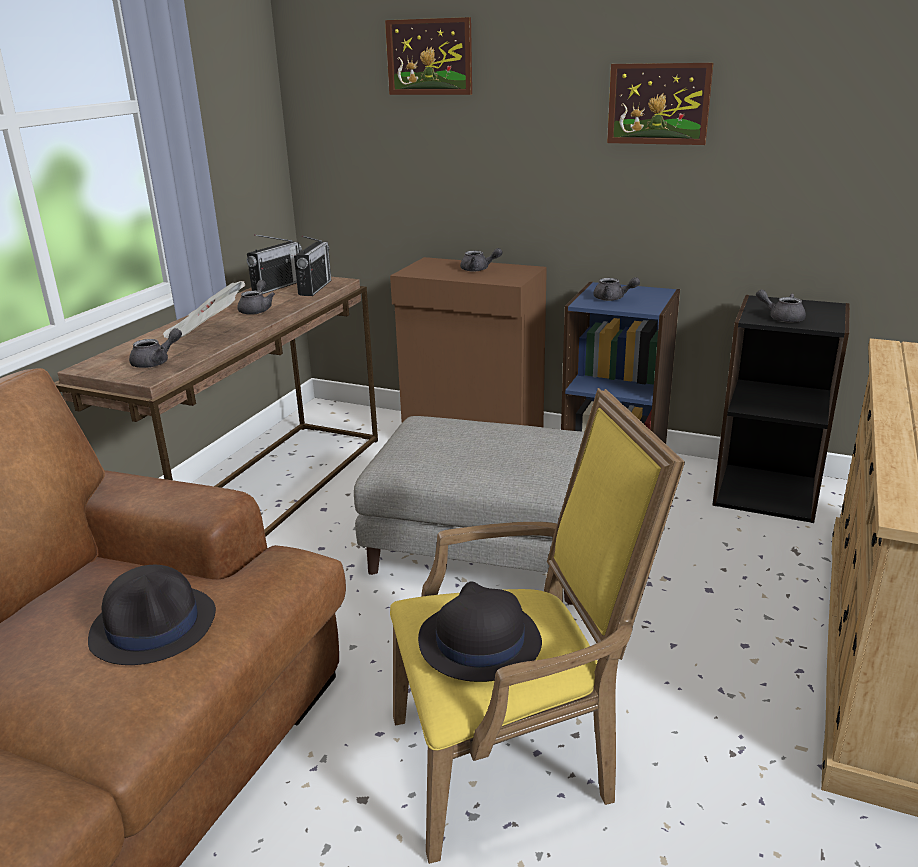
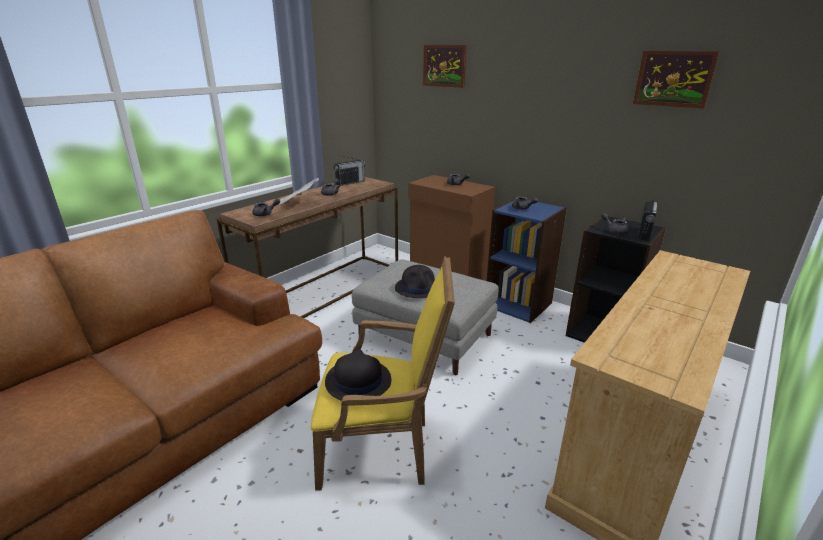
camera: 15 degrees right, 0 degrees up
black hat [88,565,216,665] -> black hat moved to [395,265,435,298]
radio [294,236,331,296] -> radio moved to [638,200,657,241]
picture [607,63,713,145] -> picture moved to [633,51,720,109]

